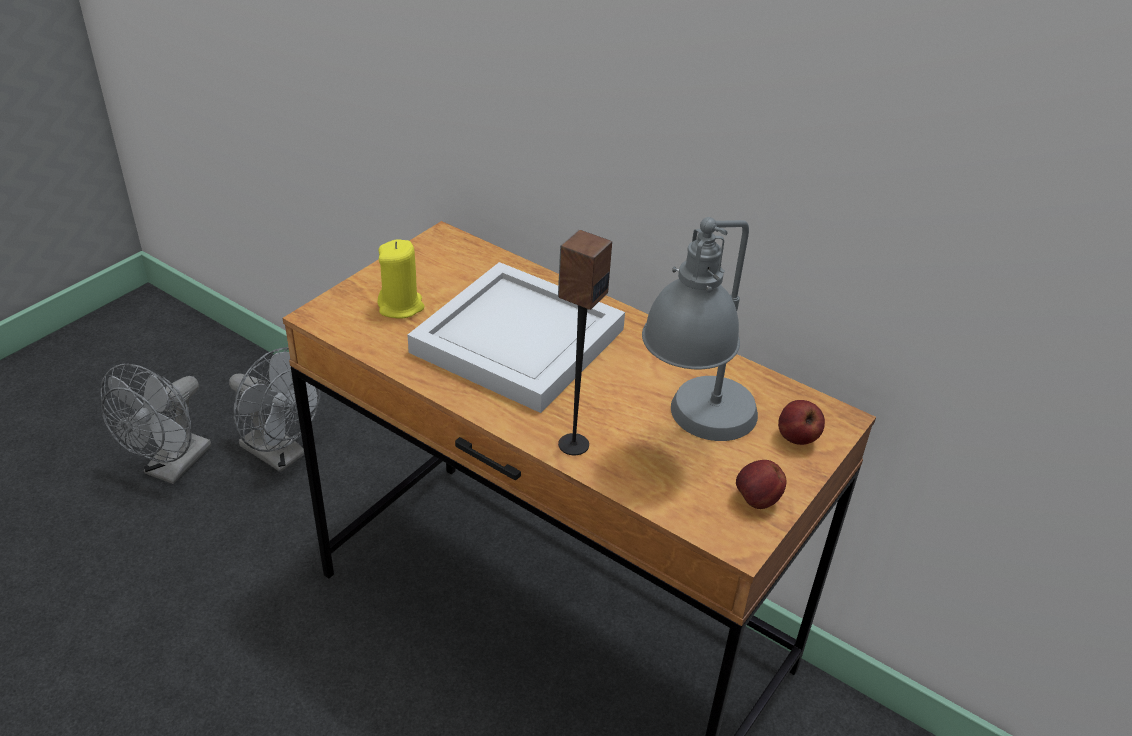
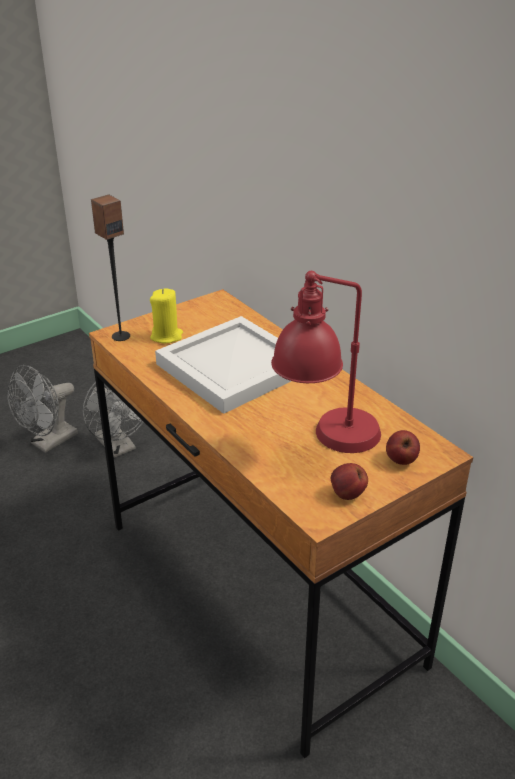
camera: 20 degrees right, 5 degrees down
speaker [558,230,612,455] -> speaker moved to [91,195,130,341]
grey table lamp [642,217,758,441] -> red table lamp [271,271,381,453]

